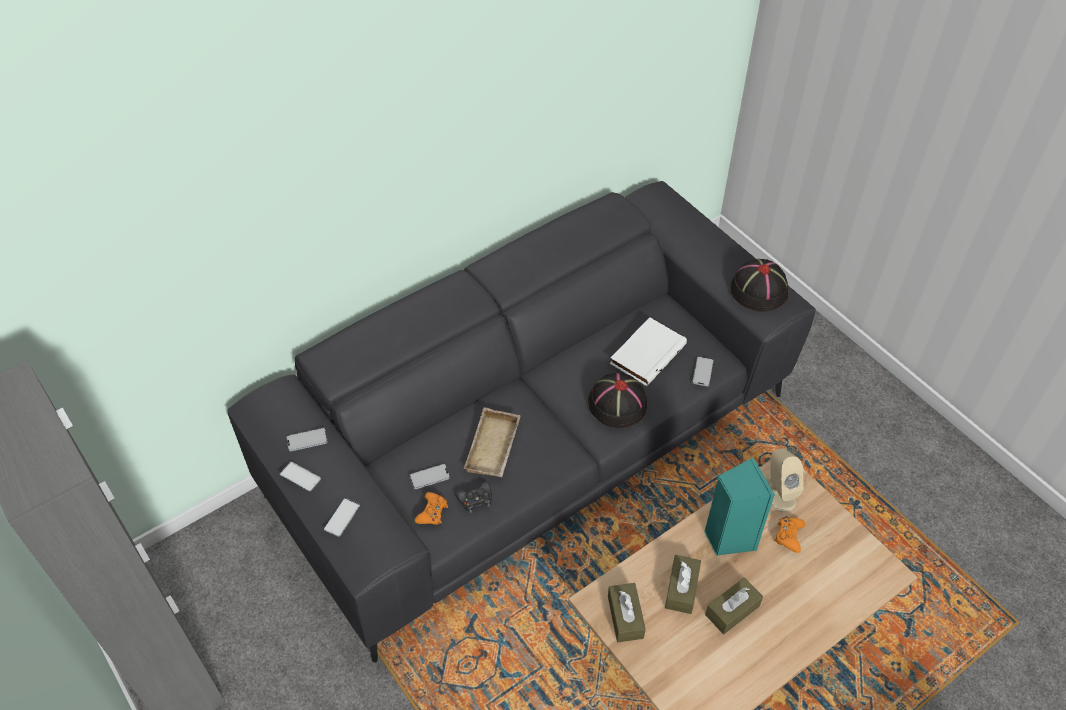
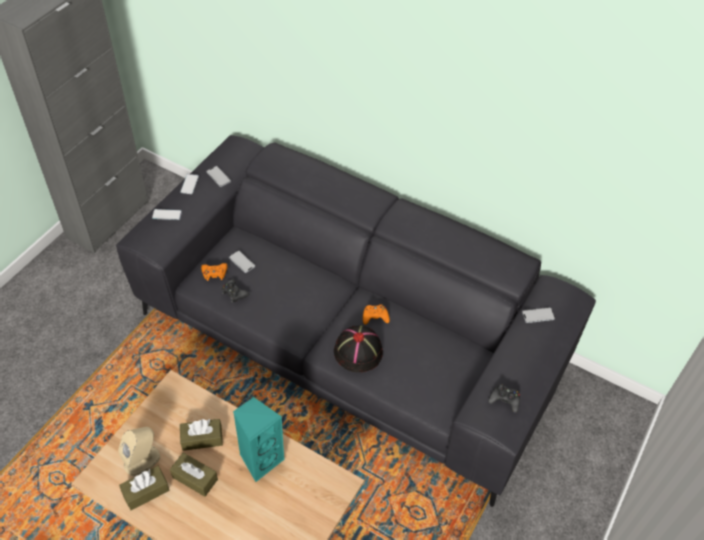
camera: 65 degrees right, 0 degrees up
beige tray [464,407,521,477] -> none
brown tissue box [608,583,646,642] -> brown tissue box moved to [119,466,169,510]
white book [610,317,687,386] -> none
phone [692,356,714,386] -> phone moved to [522,307,555,323]
black hat [731,259,788,312] -> black game controller [488,384,520,413]
beige speaker [766,448,804,512] -> beige speaker moved to [118,427,160,476]
orange game controller [774,516,805,553] -> orange game controller moved to [363,304,390,324]

